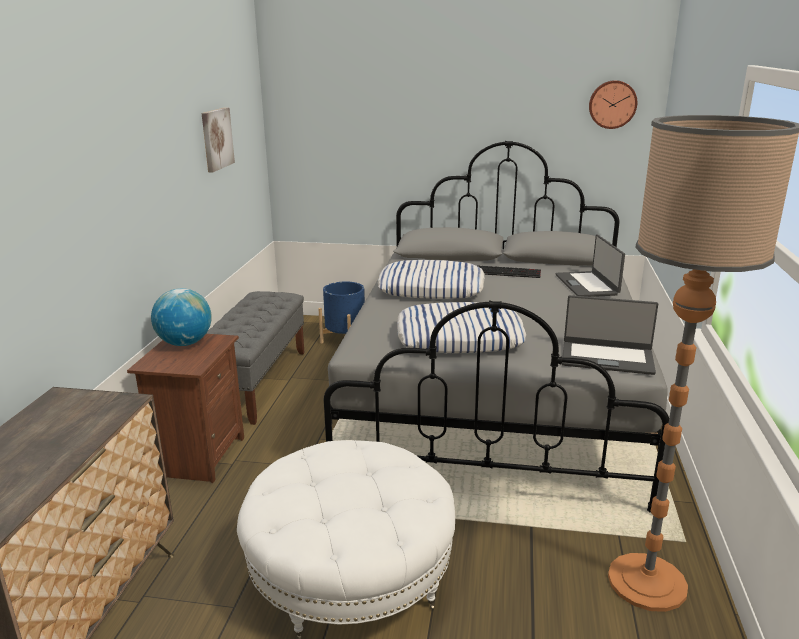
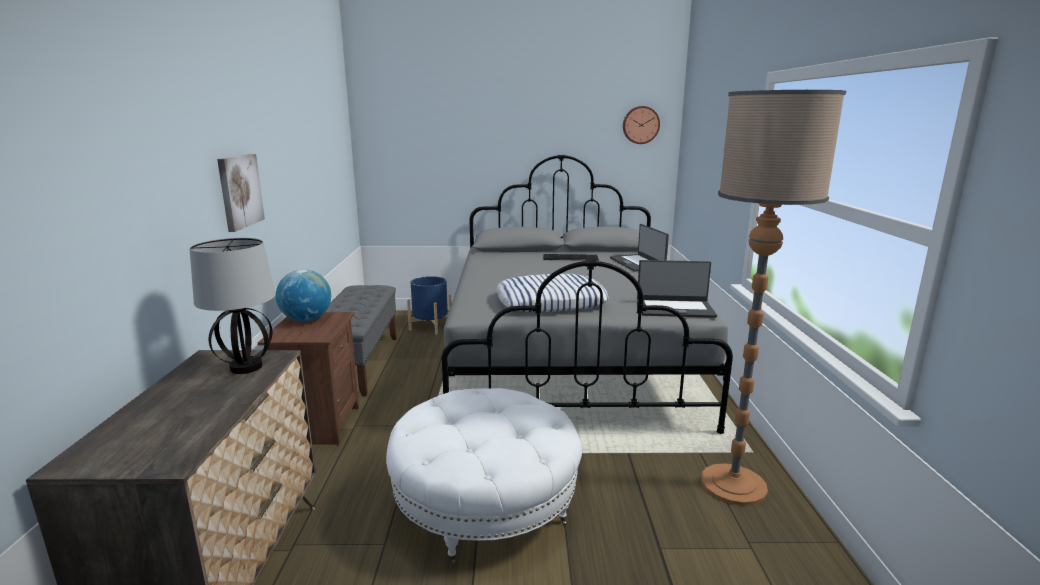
camera: 10 degrees left, 5 degrees down
picture [202,108,235,172] -> picture moved to [217,154,265,232]
pillow [378,260,485,299] -> none
none -> table lamp [189,238,275,374]

